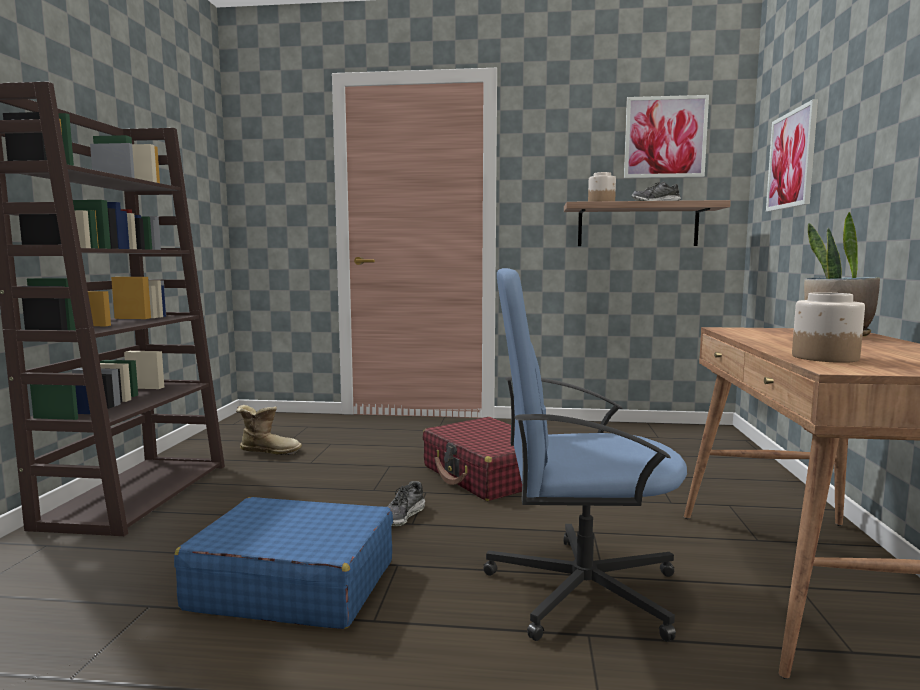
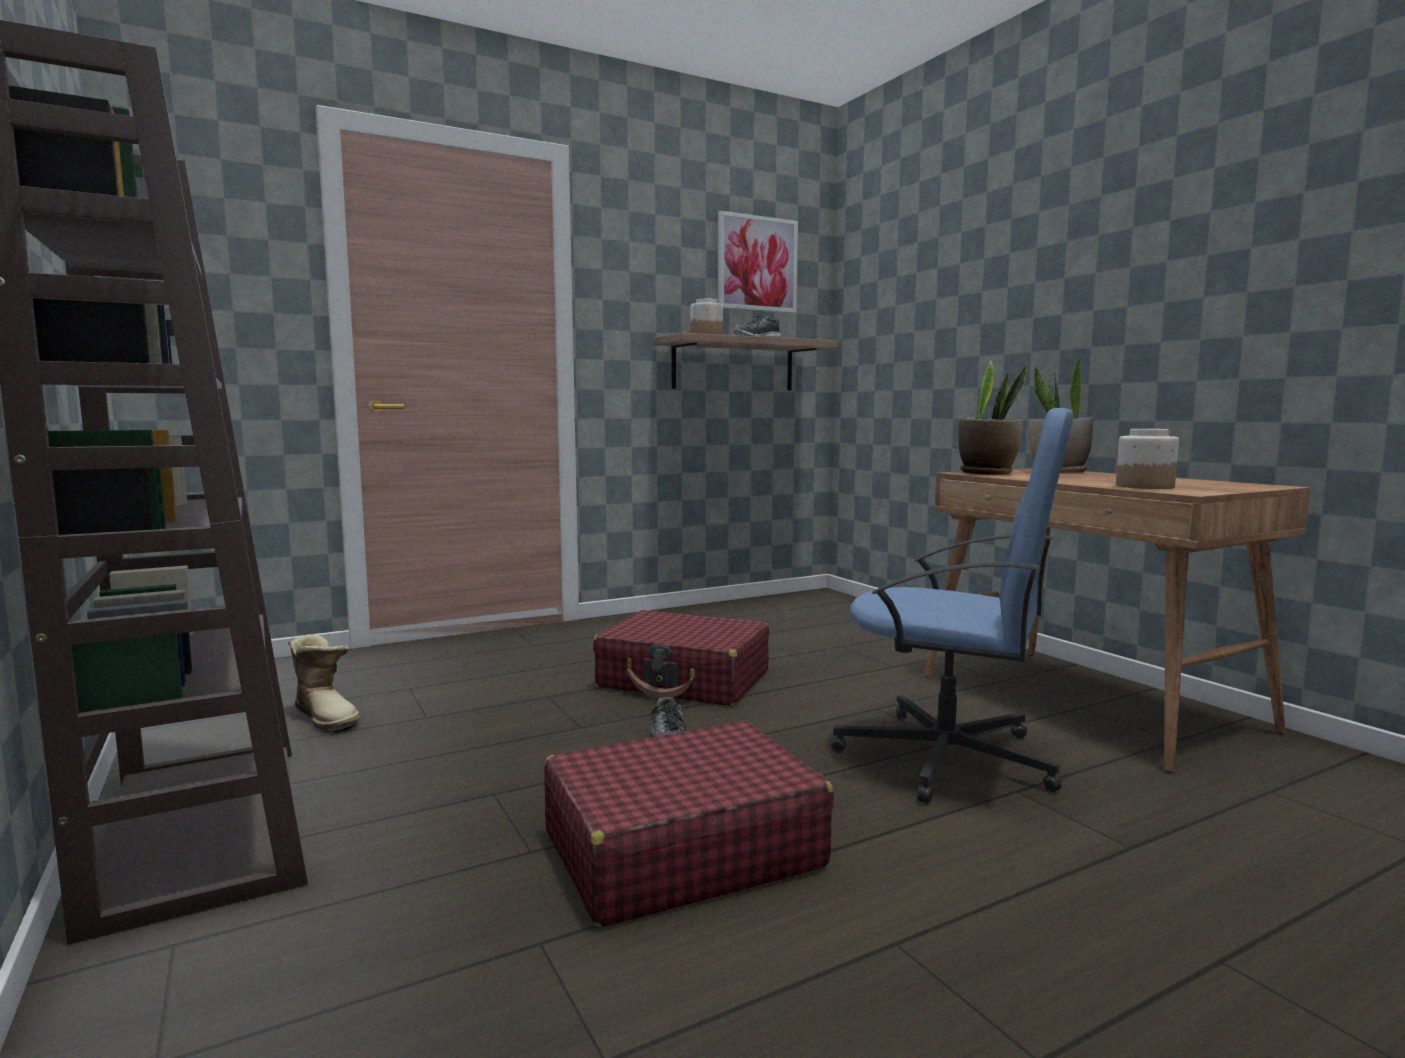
camera: 35 degrees left, 0 degrees up
blue suitcase [174,497,393,629] -> red suitcase [544,721,834,927]
boot [236,405,302,455] -> boot turned 75 degrees clockwise [288,634,360,733]
blue office chair [483,268,687,642] -> blue office chair turned 120 degrees counterclockwise [831,408,1073,804]
picture [766,99,818,212] -> none
none -> potted plant [959,360,1027,475]

